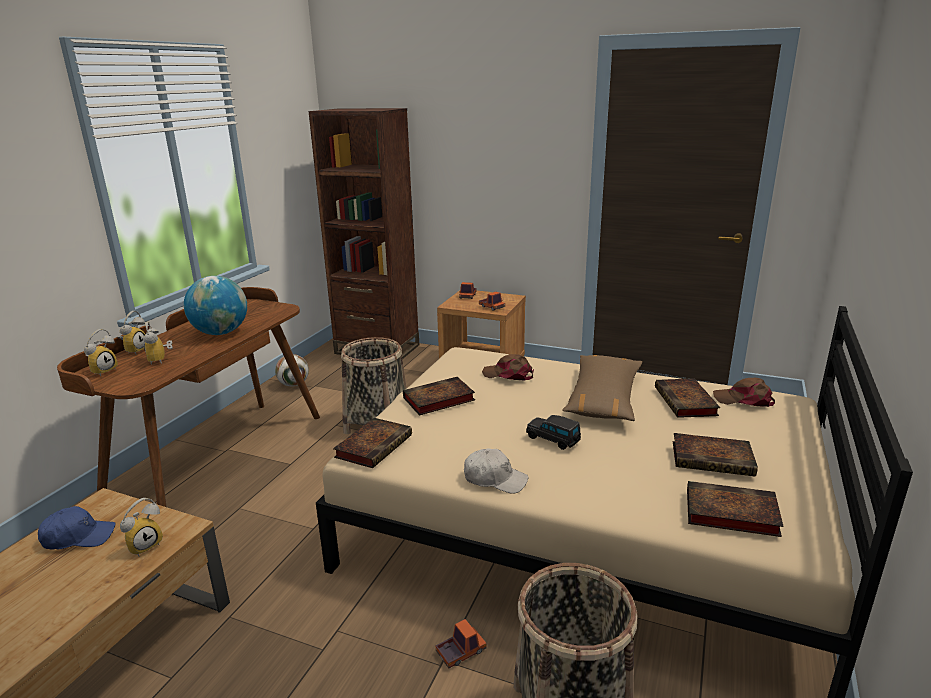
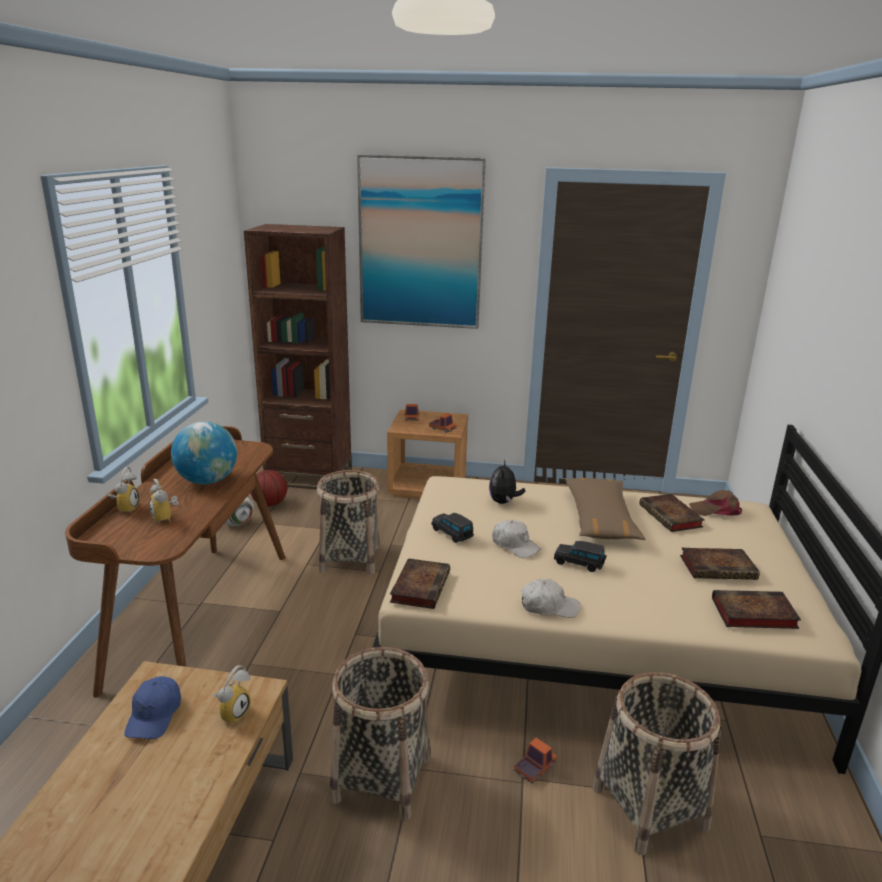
camera: 15 degrees left, 0 degrees up
blue cap [38,506,116,550] -> blue cap turned 120 degrees clockwise [124,676,181,739]
alarm clock [84,329,118,376] -> none
book [403,377,475,415] -> black toy car [431,513,474,543]
brown cap [482,354,534,380] -> plush toy [489,460,525,504]
none -> basketball [251,470,287,506]
none -> basket [330,647,431,821]
none -> picture [357,154,486,329]
none -> white cap [492,520,541,558]

